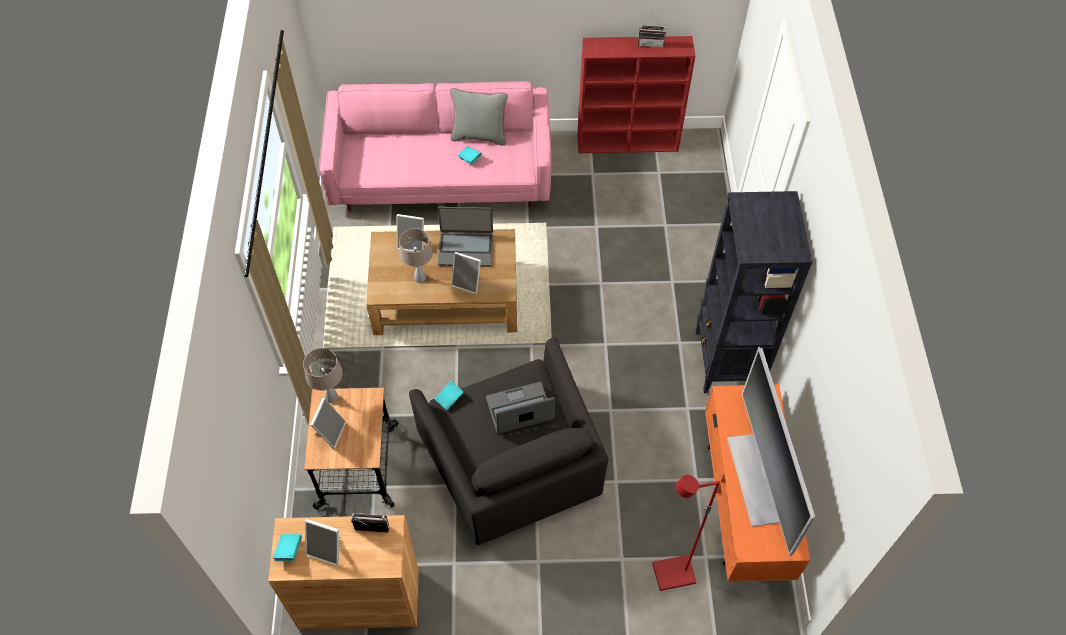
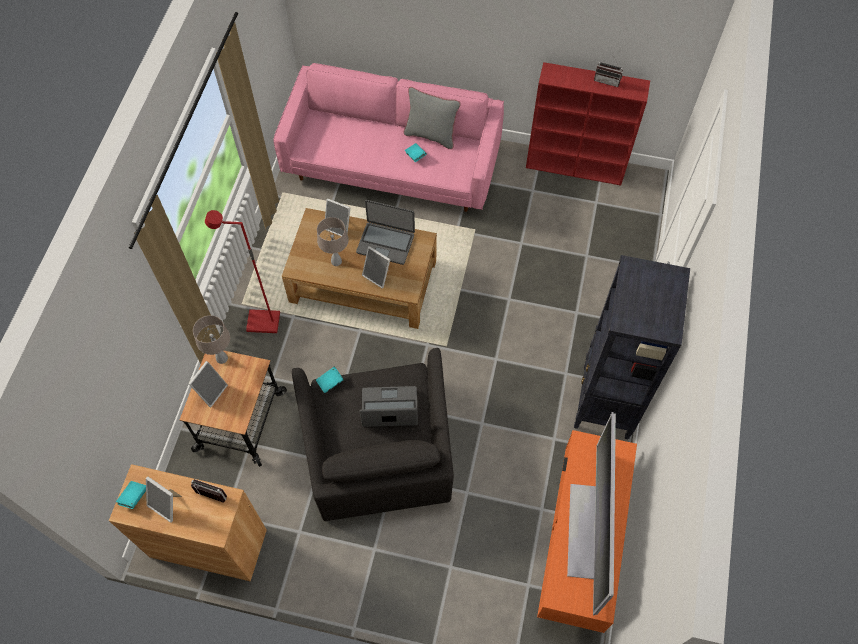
camera: 15 degrees right, 5 degrees up
red floor lamp [652,475,720,591] -> red floor lamp moved to [205,210,280,333]

